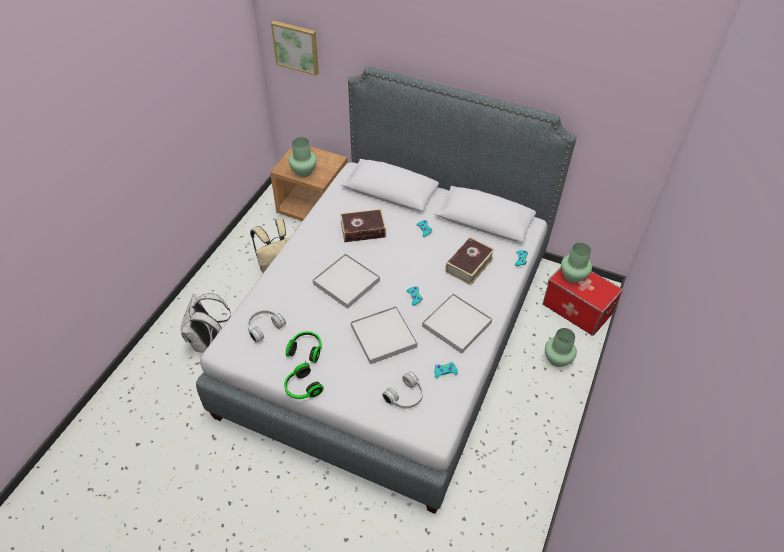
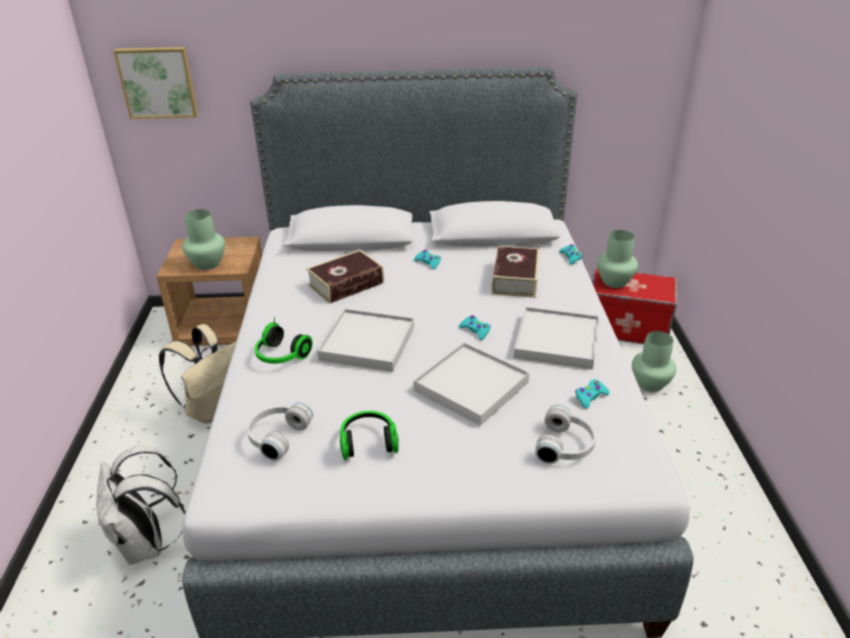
camera: 25 degrees left, 15 degrees down
headphones [284,361,324,399] -> headphones moved to [255,317,313,364]

